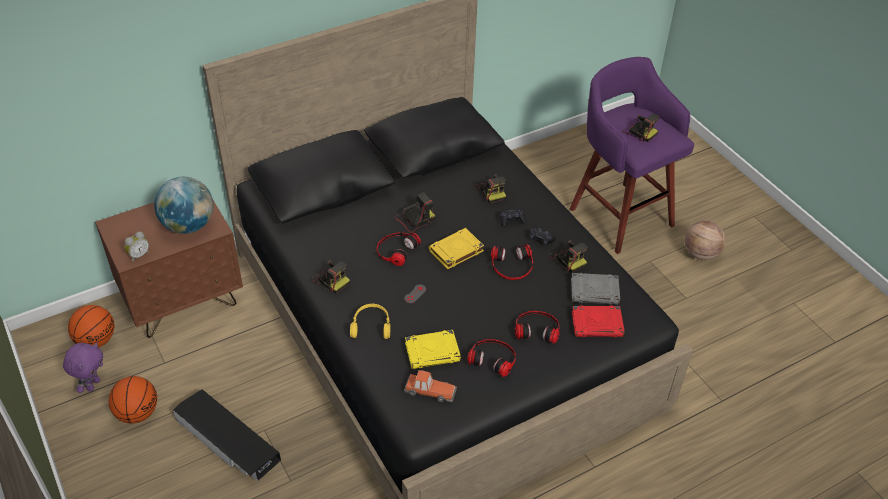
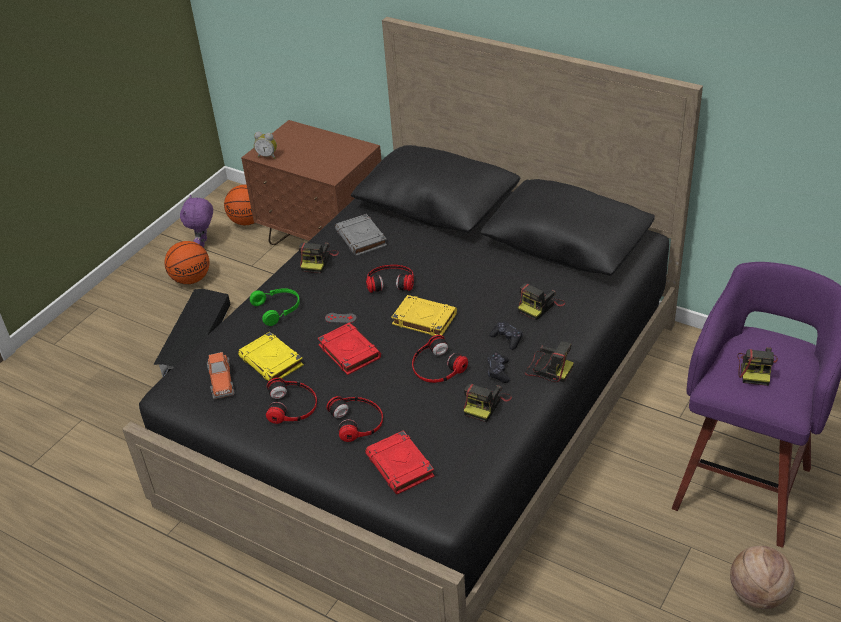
camera: 65 degrees right, 5 degrees down
purple plush toy [63,342,103,393] -> purple plush toy turned 105 degrees clockwise [180,195,213,247]
globe [154,177,213,234] -> none
yellow headphones [350,304,390,339] -> green headphones [250,288,300,326]
camera [395,192,435,233] -> camera moved to [525,341,574,382]
grey book [571,273,620,305] -> grey book moved to [335,214,387,256]
none -> red book [318,323,381,375]

